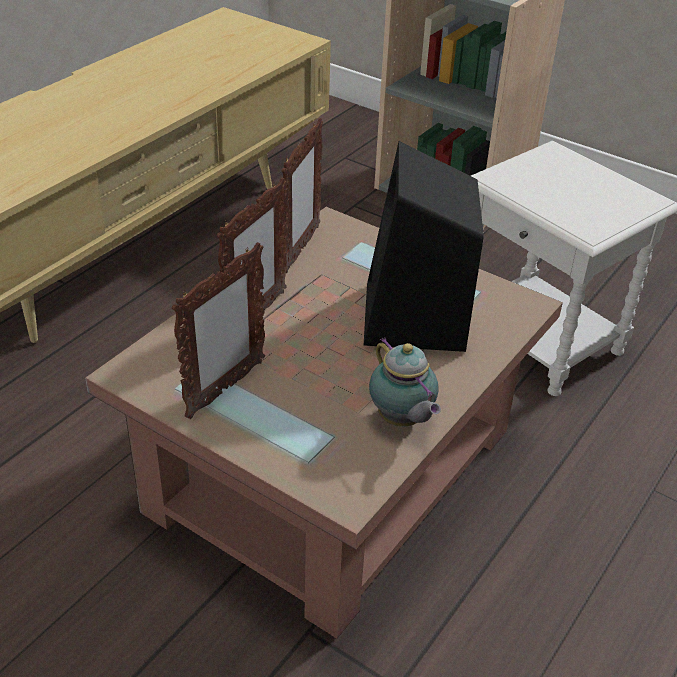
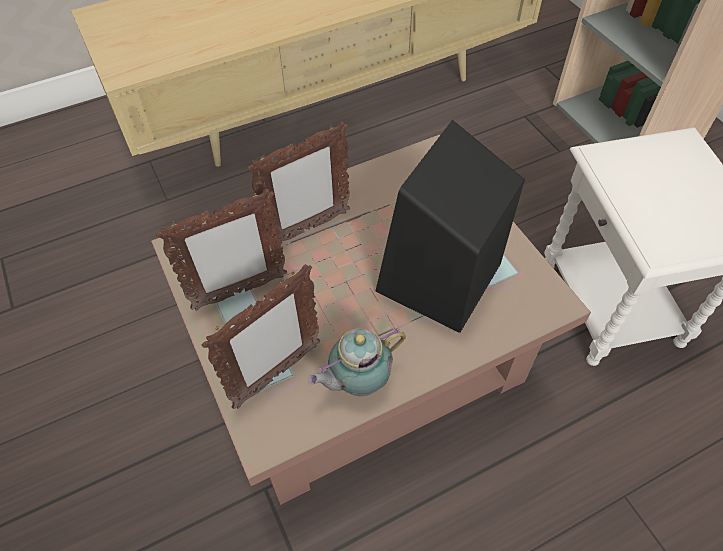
camera: 30 degrees right, 15 degrees up
picture frame [282,118,323,273] -> picture frame moved to [202,264,321,409]
teapot [369,338,441,426] -> teapot turned 60 degrees clockwise [308,328,406,396]

